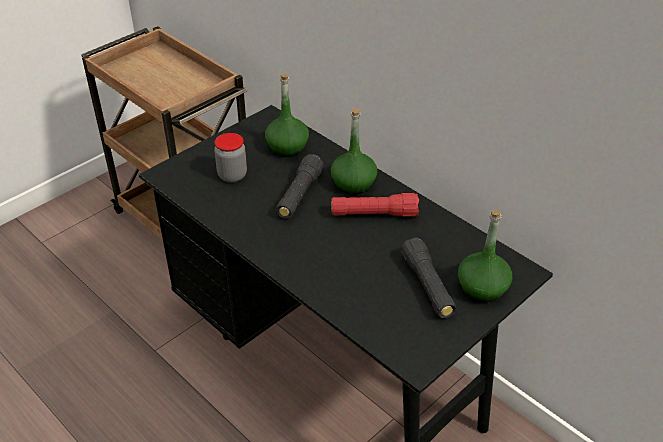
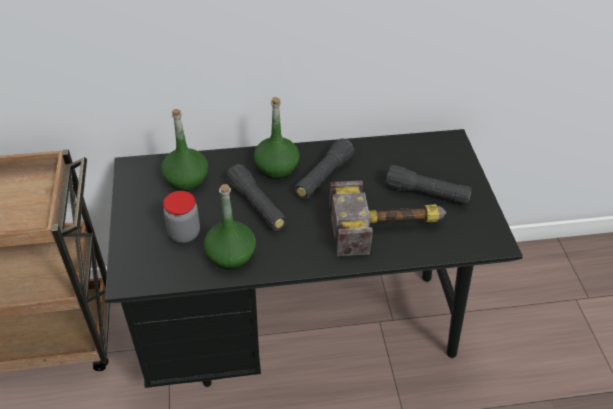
camera: 55 degrees left, 5 degrees up
red flashlight [331,193,419,217] -> black flashlight [295,138,355,199]
green bottle [458,209,512,302] -> green bottle moved to [204,184,256,269]
none -> hammer [329,181,446,256]

